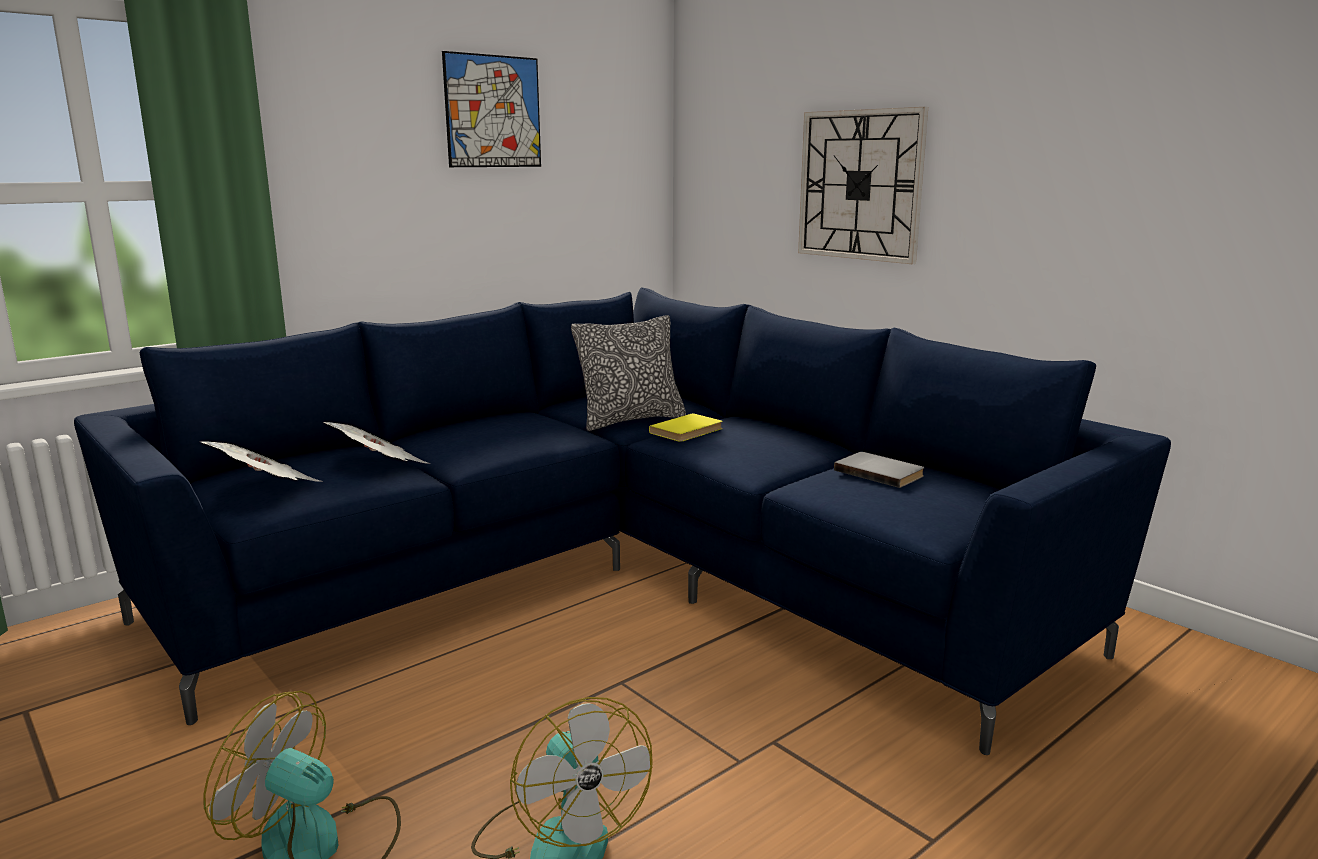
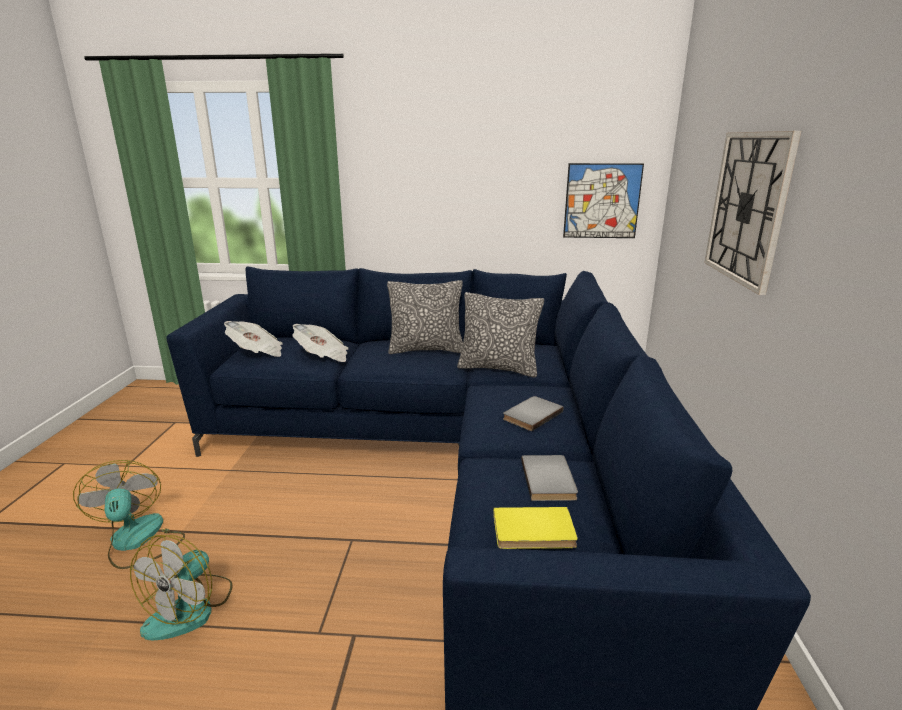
camera: 45 degrees right, 5 degrees up
picture [442,51,541,167] -> picture moved to [563,163,644,238]
yellow book [649,413,723,442] -> yellow book moved to [493,507,578,549]
none -> pillow [387,280,463,354]
none -> grey book [503,396,563,431]

